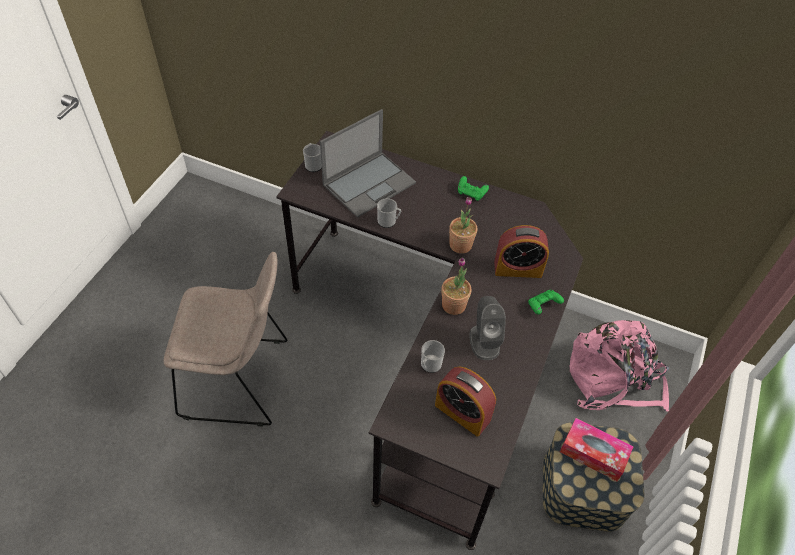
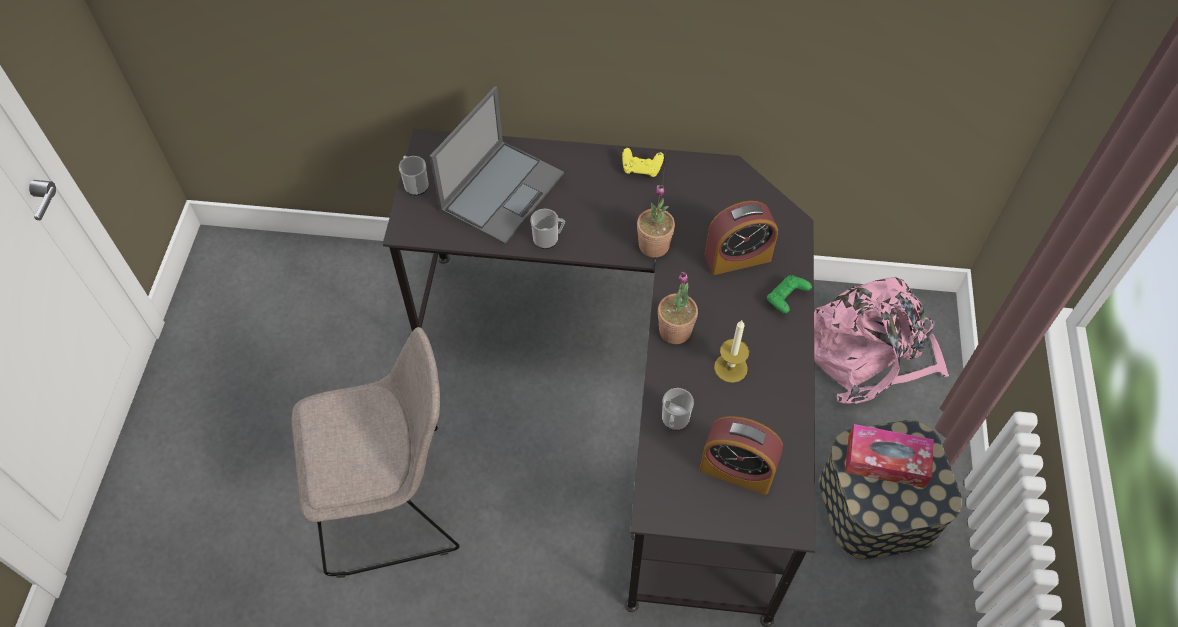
camera: 15 degrees left, 5 degrees up
green game controller [458,176,489,201] -> yellow game controller [622,148,664,177]
grey speaker [470,296,506,360] -> candle [714,320,749,383]

